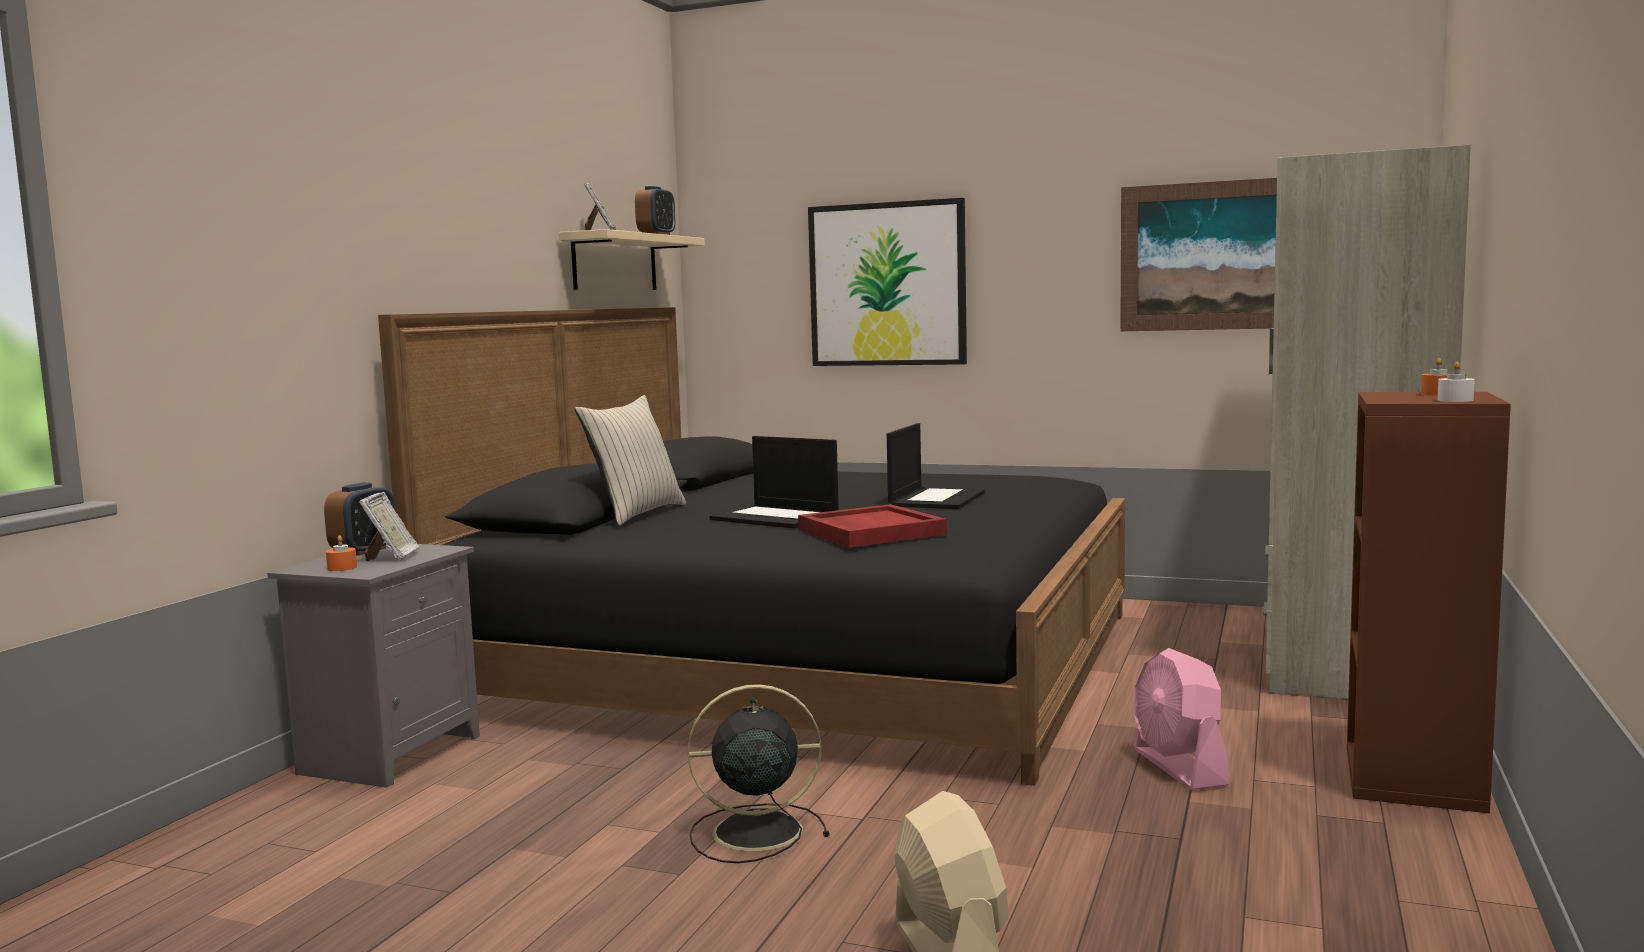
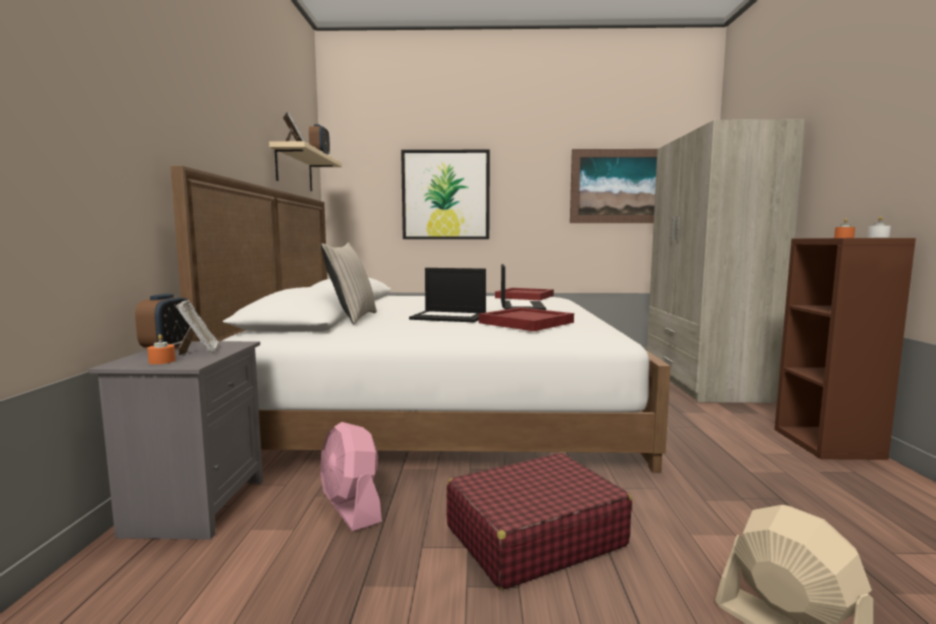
camera: 20 degrees left, 0 degrees up
black bed [378,307,1125,786] -> white bed [170,166,671,473]
black fan [688,684,830,863] -> red suitcase [447,453,632,590]
pink fan [1134,648,1230,790] -> pink fan moved to [320,422,382,531]
none -> red tray [495,288,554,300]

